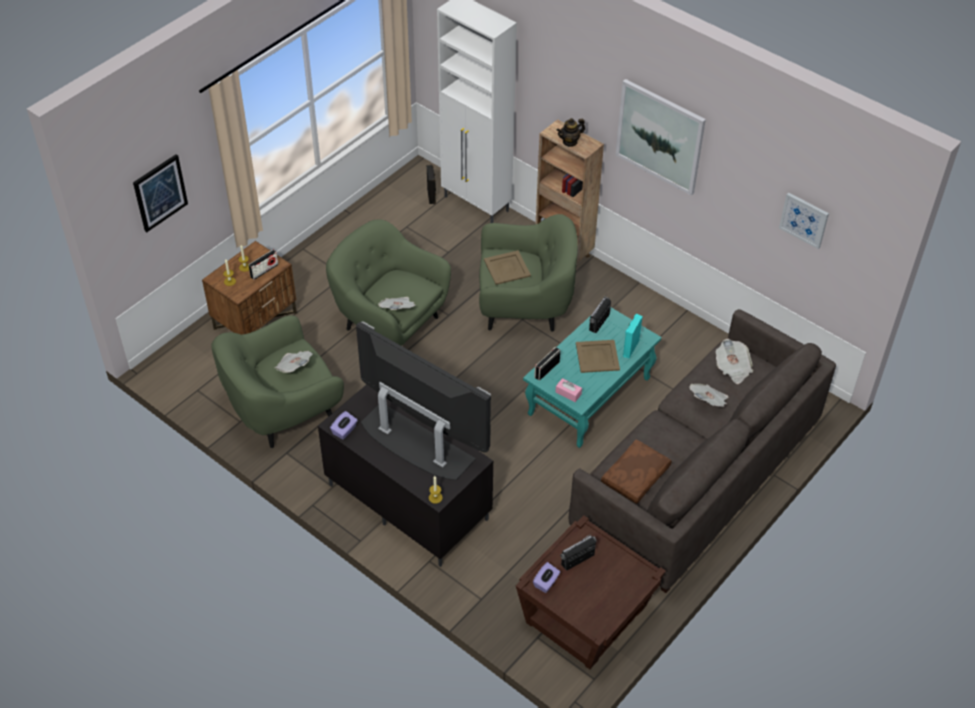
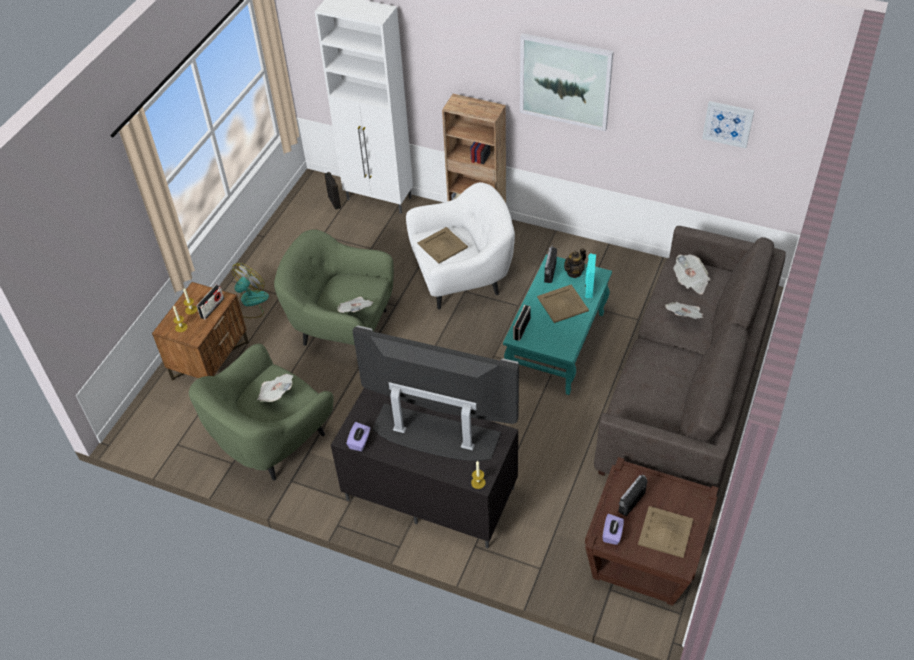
camera: 15 degrees left, 0 degrees up
picture [133,154,188,232] -> none
green armchair [479,214,578,332] -> white armchair [406,182,515,309]
pink tissue box [555,378,582,402] -> none
teapot [557,118,585,147] -> teapot moved to [564,248,586,278]
brown pillow [601,439,672,504] -> none
none -> fan [232,263,269,318]
none -> beige tray [638,506,693,558]

